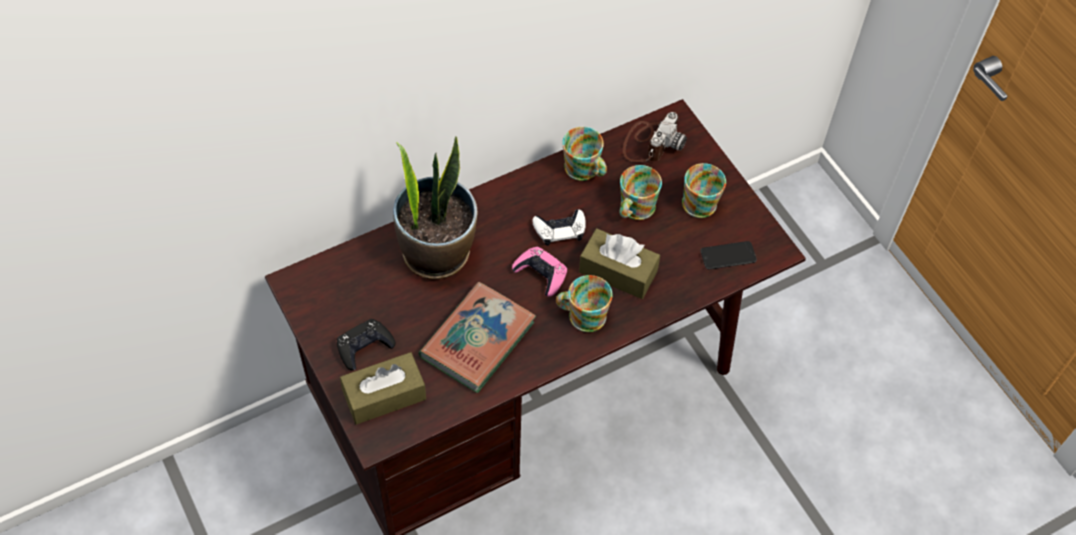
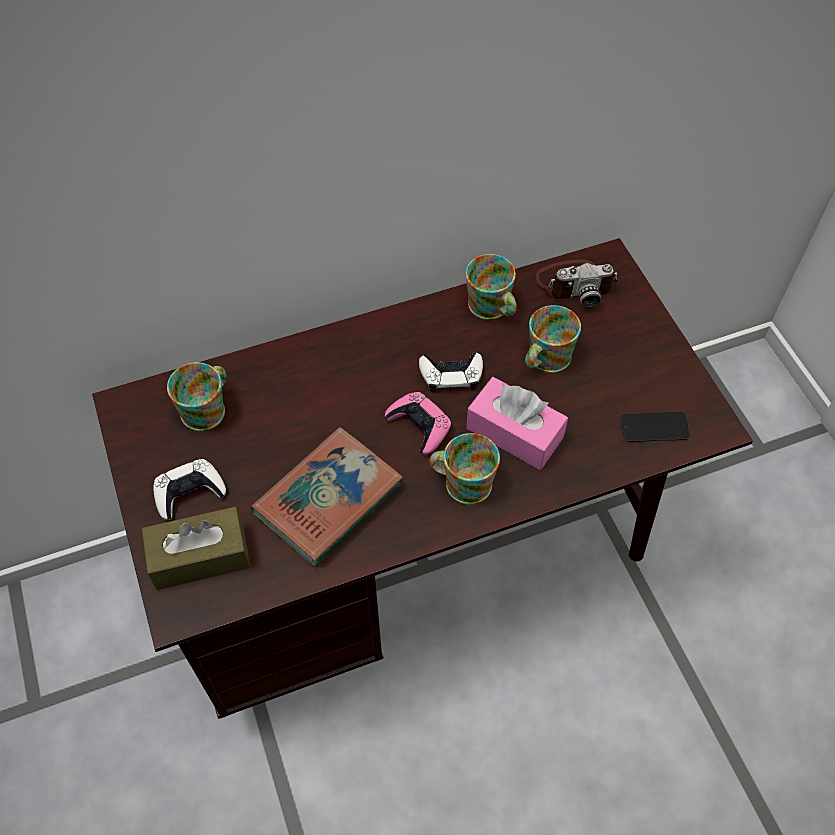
camera: 10 degrees right, 0 degrees up
black game controller [337,319,395,370] -> white game controller [153,459,226,520]
potted plant [393,136,477,279] -> none
brown tissue box [579,228,660,299] -> pink tissue box [466,377,568,470]
camera [623,112,687,162] -> camera turned 45 degrees clockwise [536,259,618,307]
mug [682,163,726,218] -> mug moved to [167,362,226,431]

